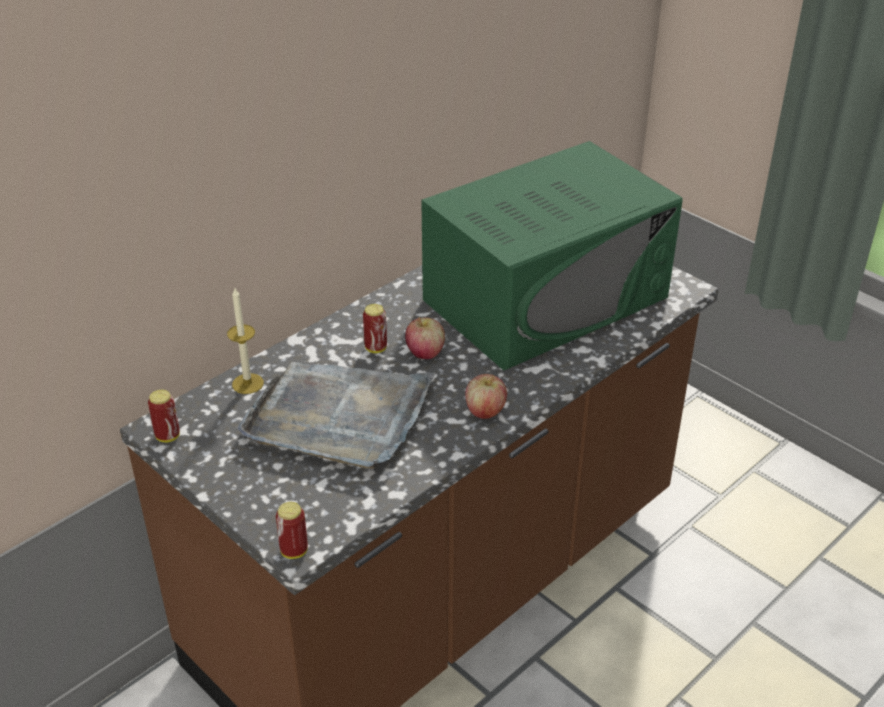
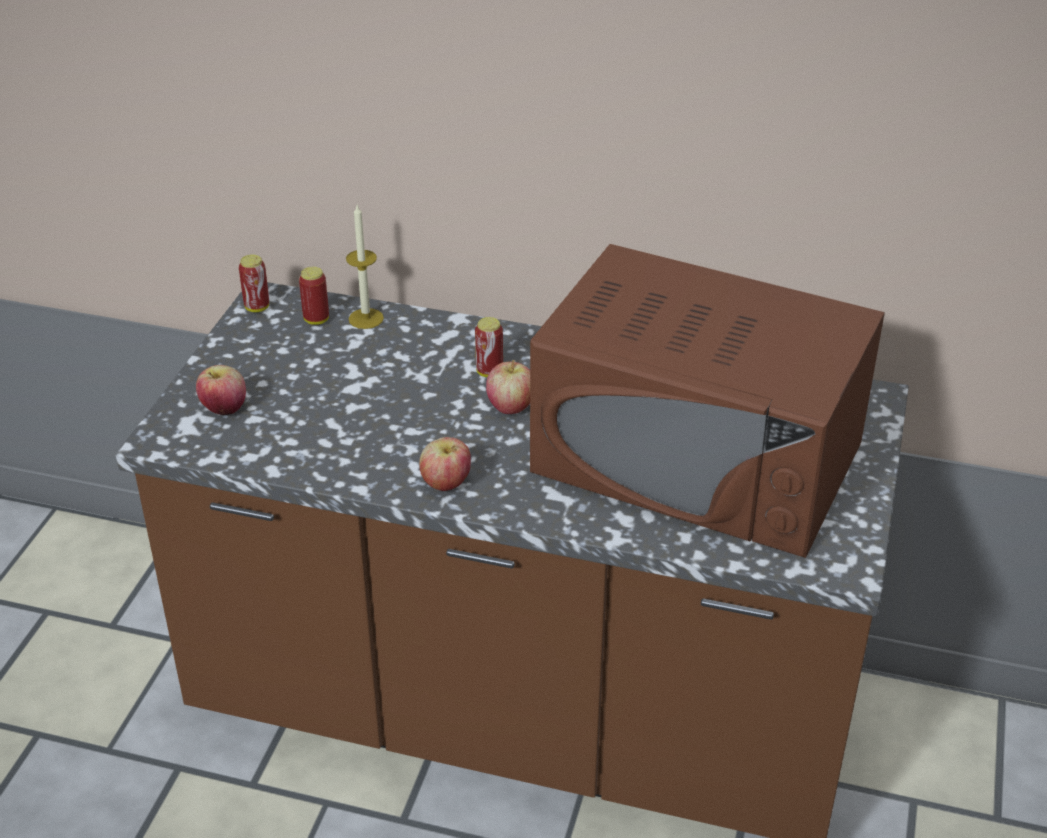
camera: 60 degrees right, 0 degrees up
grey tray [238,362,435,469] -> none
can [276,502,308,559] -> can moved to [299,267,329,325]
green microwave [421,141,683,371] -> brown microwave [530,244,885,558]
none -> apple [196,365,246,415]

